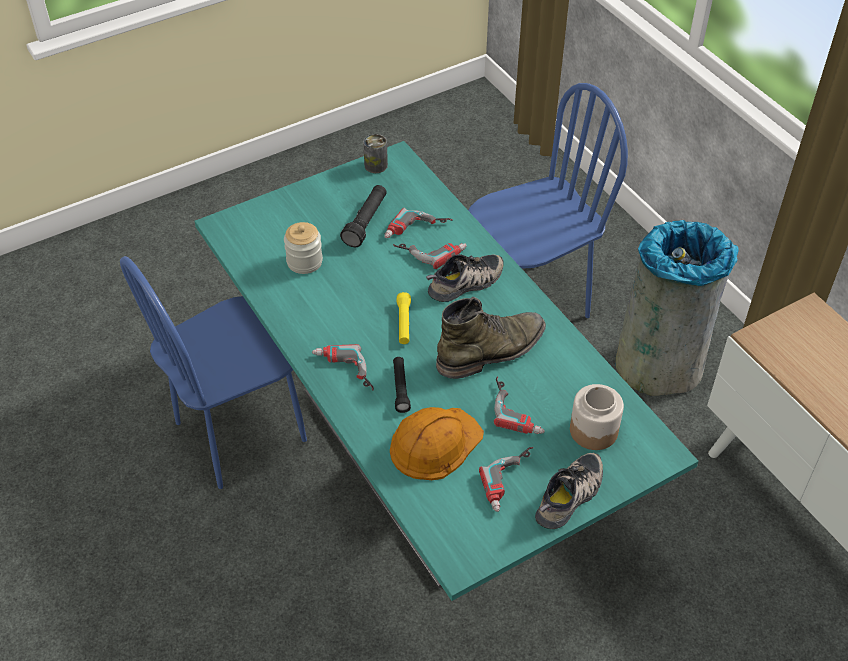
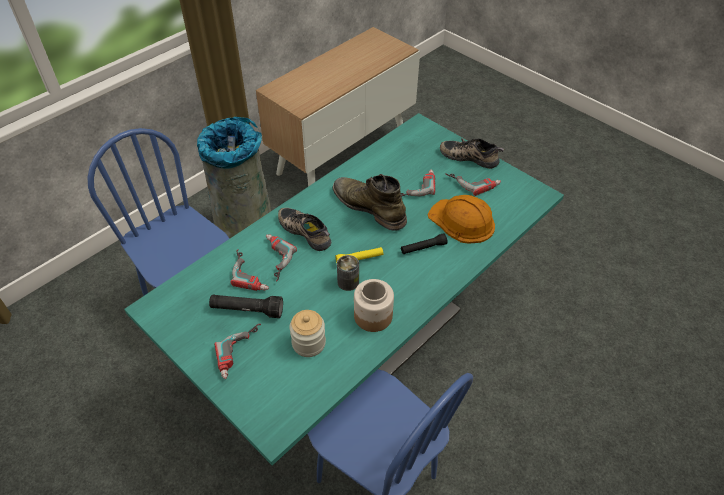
camera: 105 degrees left, 0 degrees up
power drill [312,344,374,391] -> power drill moved to [215,324,261,379]
can [363,134,388,173] -> can moved to [337,255,359,291]
jar [570,384,624,450] -> jar moved to [354,279,394,332]

